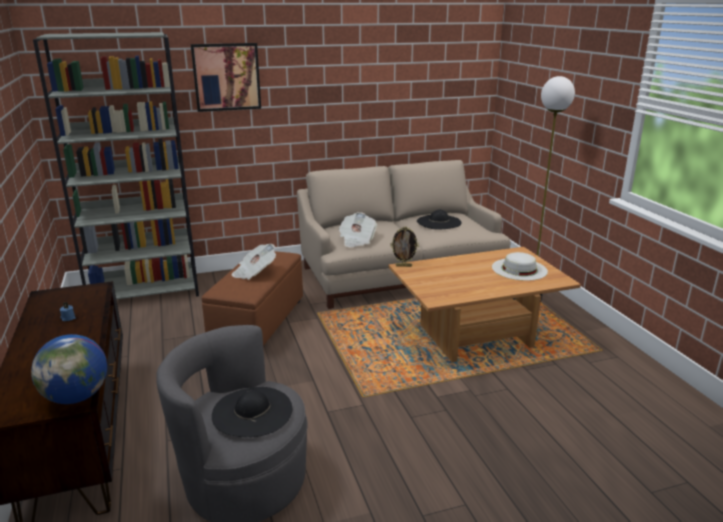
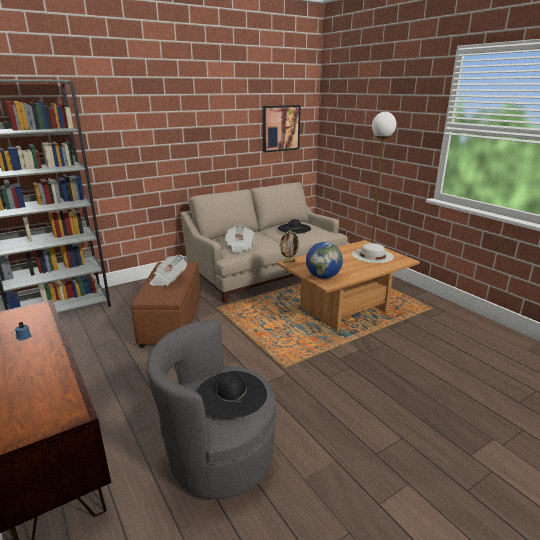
camera: 15 degrees left, 0 degrees up
globe [31,334,107,404] -> globe moved to [306,242,343,279]
picture [191,43,261,112] -> picture moved to [263,105,300,153]

